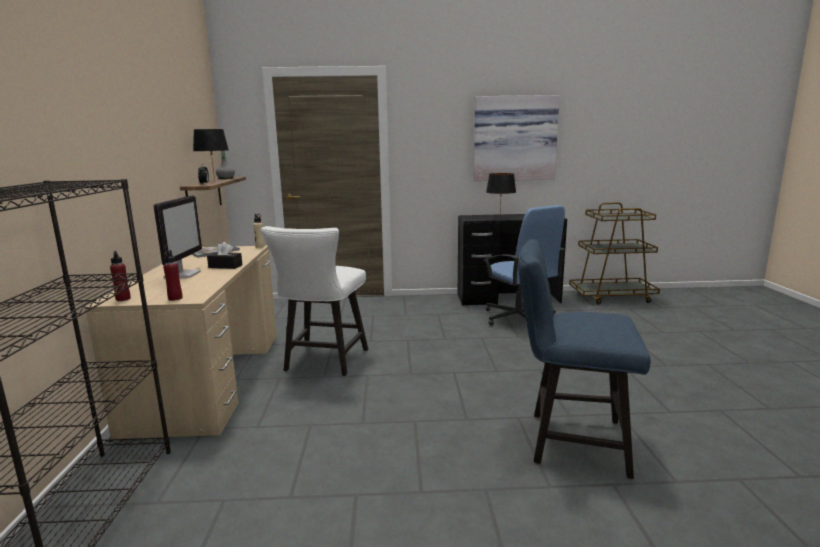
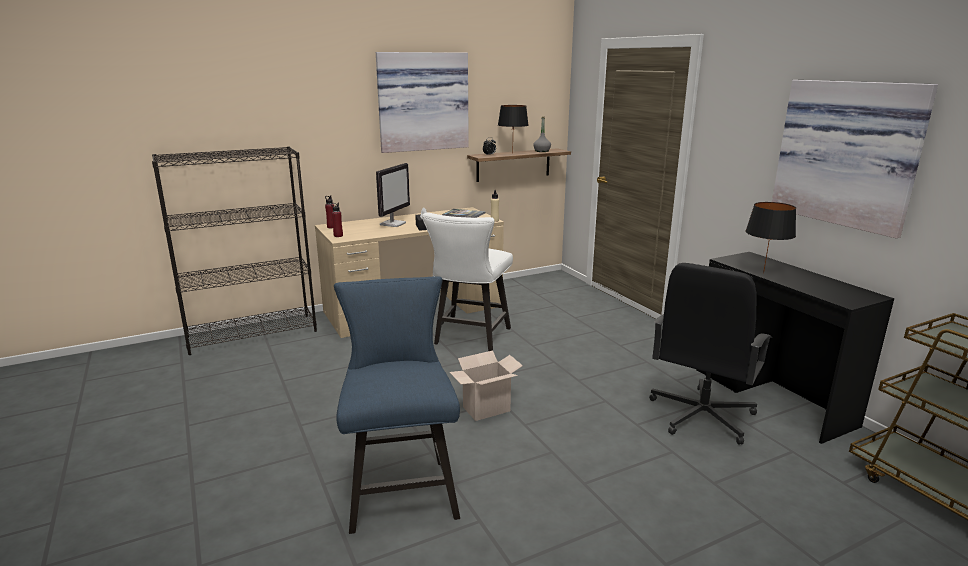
camera: 65 degrees right, 5 degrees up
monitor [154,195,202,278] -> monitor turned 45 degrees counterclockwise [376,163,410,227]
white chair [261,226,368,376] -> white chair turned 60 degrees counterclockwise [422,213,513,351]
blue office chair [483,205,565,326] -> black office chair [649,263,772,445]
none -> picture [376,52,469,153]
none -> cardboard box [450,350,523,421]

